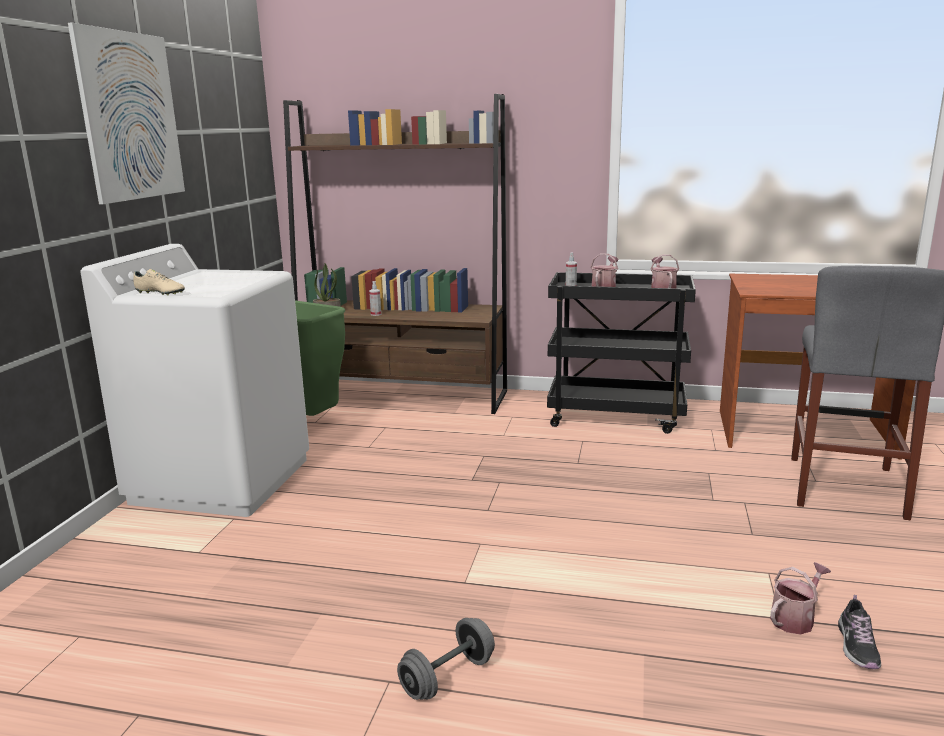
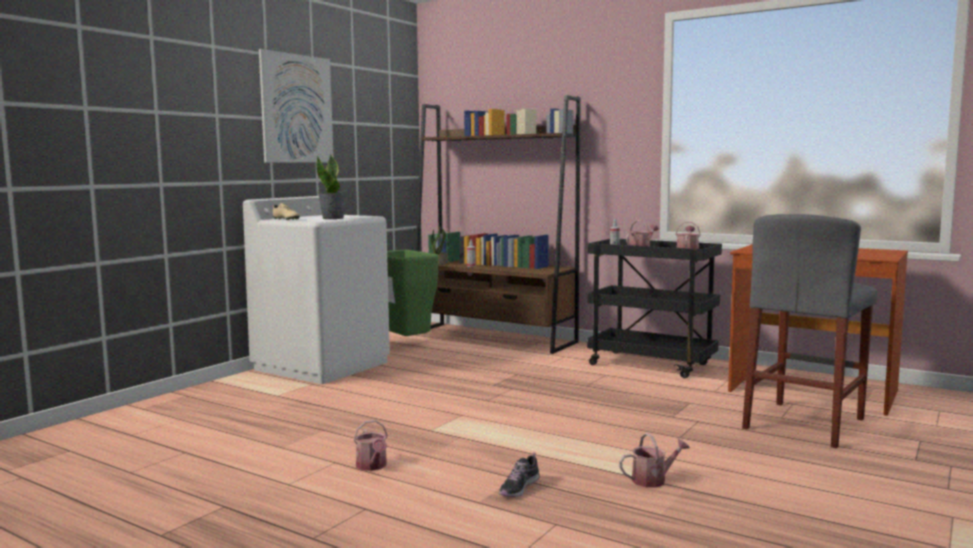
camera: 20 degrees right, 10 degrees down
grey dumbbell [397,618,495,700] -> watering can [353,420,388,471]
shoe [838,595,881,669] -> shoe moved to [499,452,540,497]
none -> potted plant [317,155,347,219]

